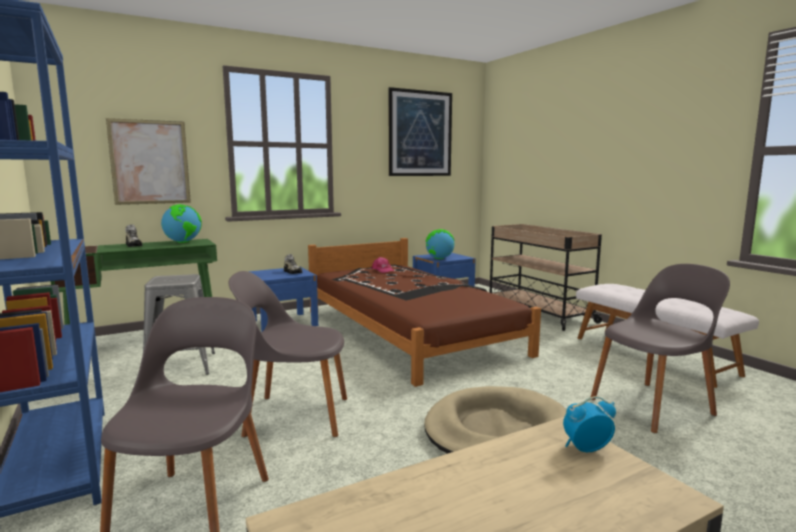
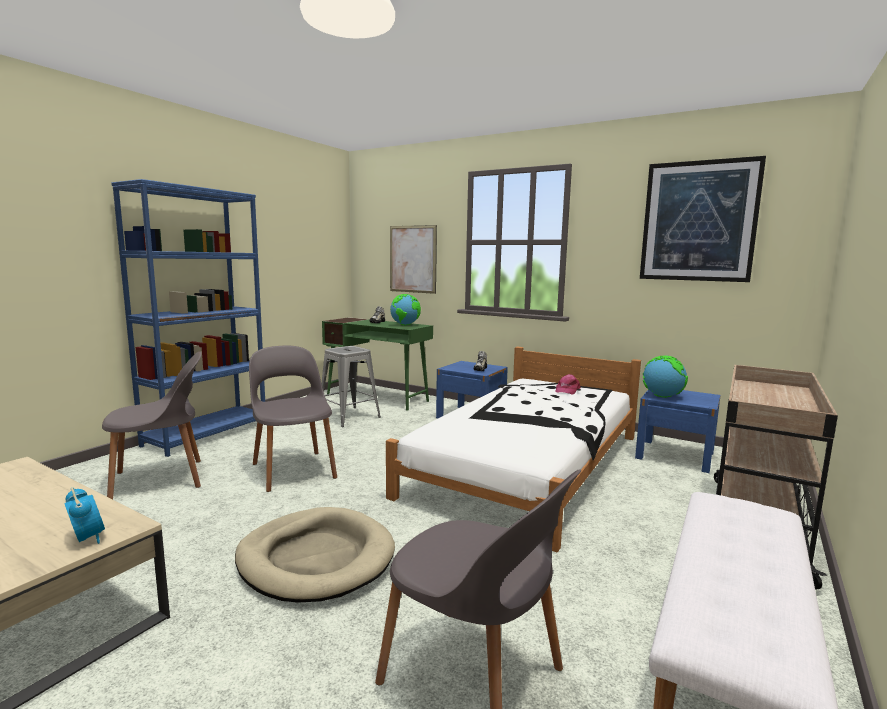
camera: 60 degrees right, 0 degrees up
brown bed [308,238,541,387] -> white bed [386,347,641,552]

